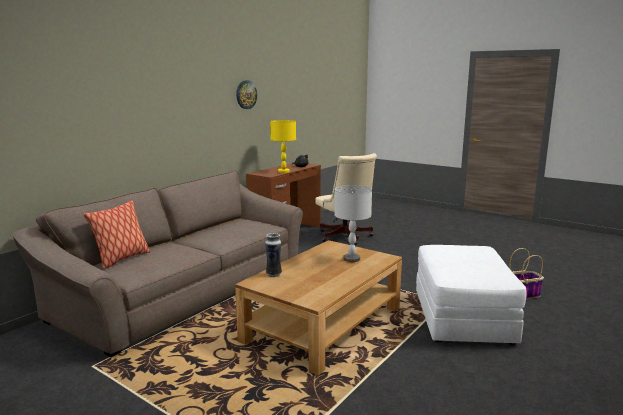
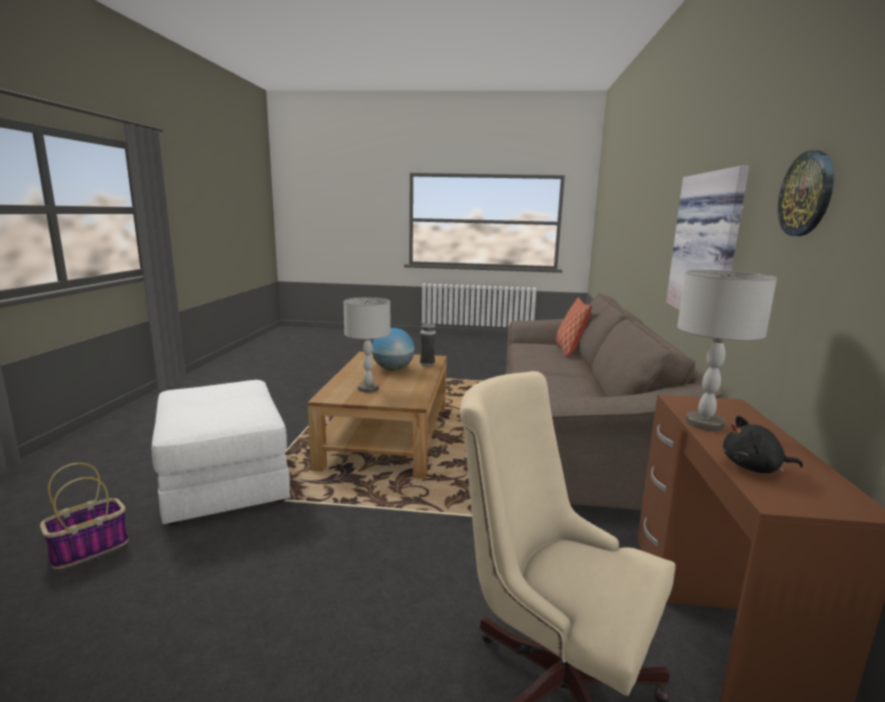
camera: 150 degrees right, 0 degrees up
yellow table lamp [270,120,296,173] -> grey table lamp [677,270,777,431]
none -> globe [372,328,415,371]
none -> picture [666,166,749,310]

